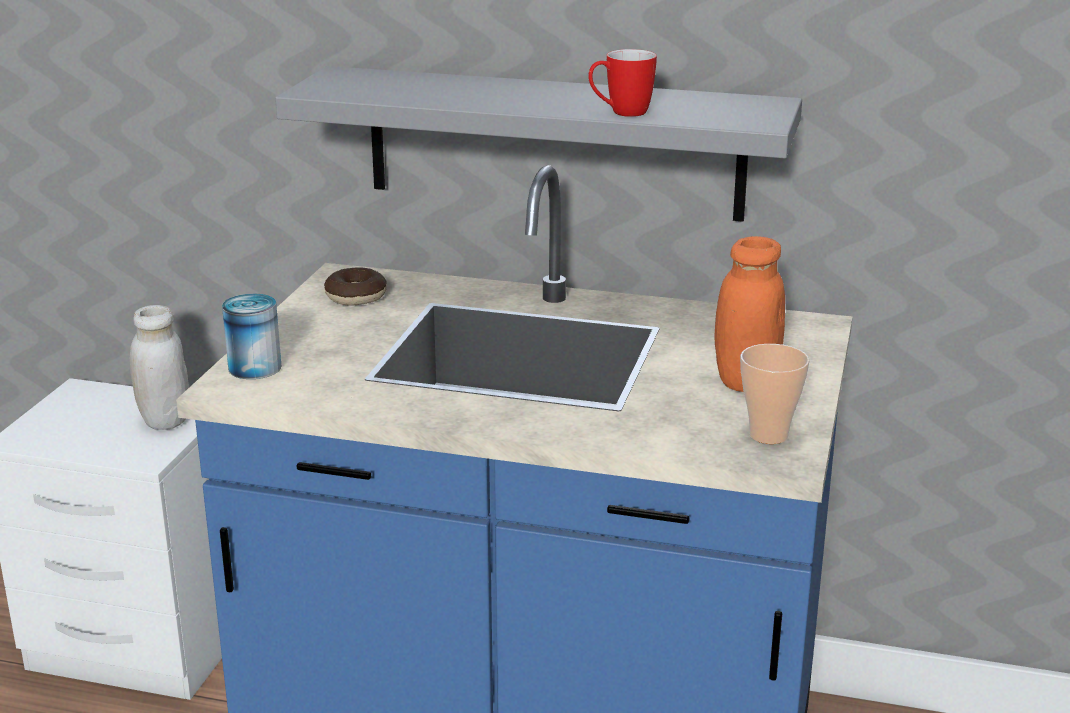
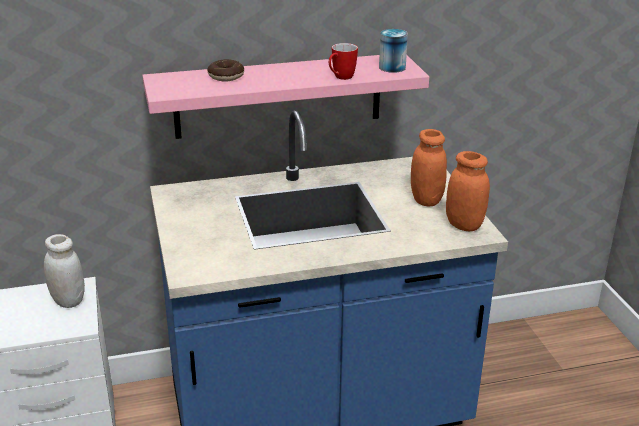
camera: 30 degrees left, 5 degrees up
can [222,294,281,379] -> can moved to [379,29,408,73]
grey shelf [275,66,802,222] -> pink shelf [142,55,429,139]
donut [324,267,387,305] -> donut moved to [207,59,244,82]
cup [740,344,809,444] -> orange jar [446,151,490,231]

